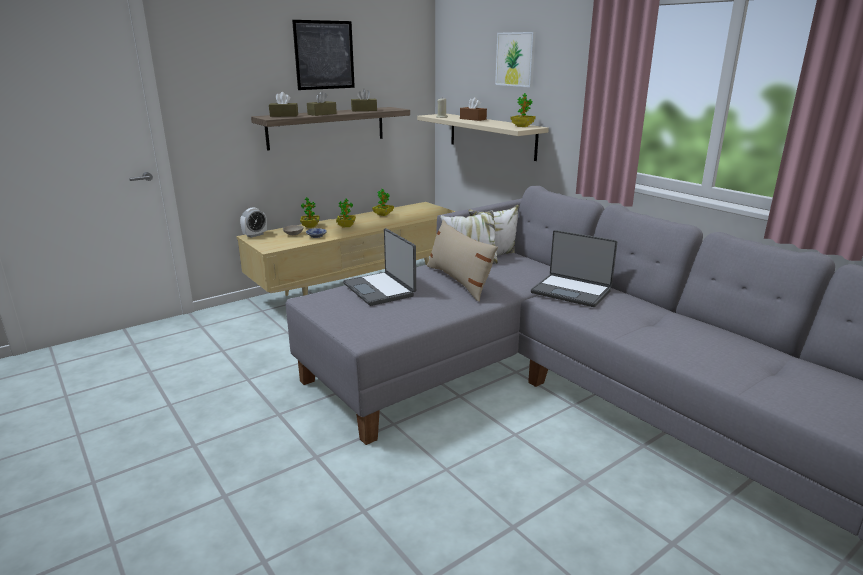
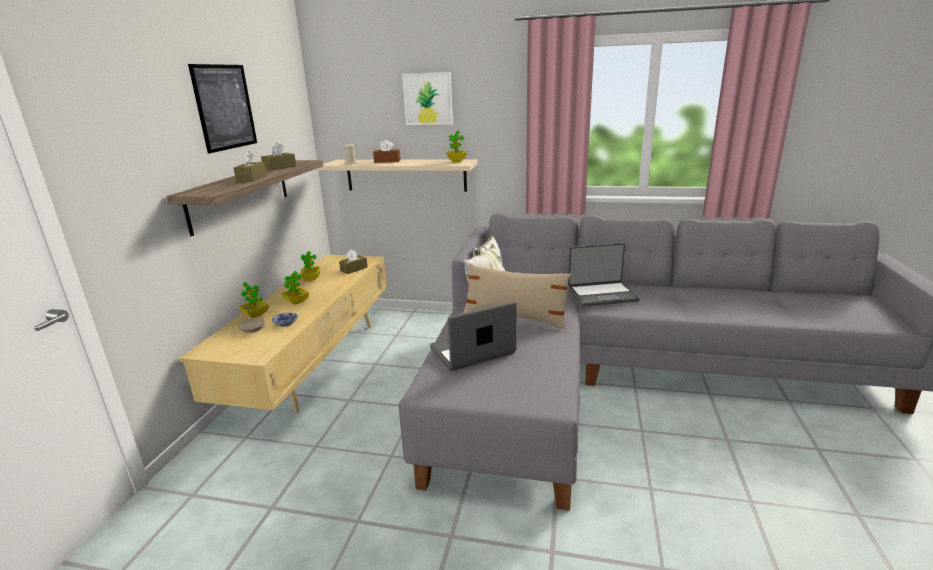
camera: 40 degrees left, 0 degrees up
alarm clock [240,207,267,238] -> none
brown tissue box [269,92,298,117] -> brown tissue box moved to [339,249,368,274]
laptop [343,228,416,306] -> laptop turned 135 degrees clockwise [430,302,517,371]

